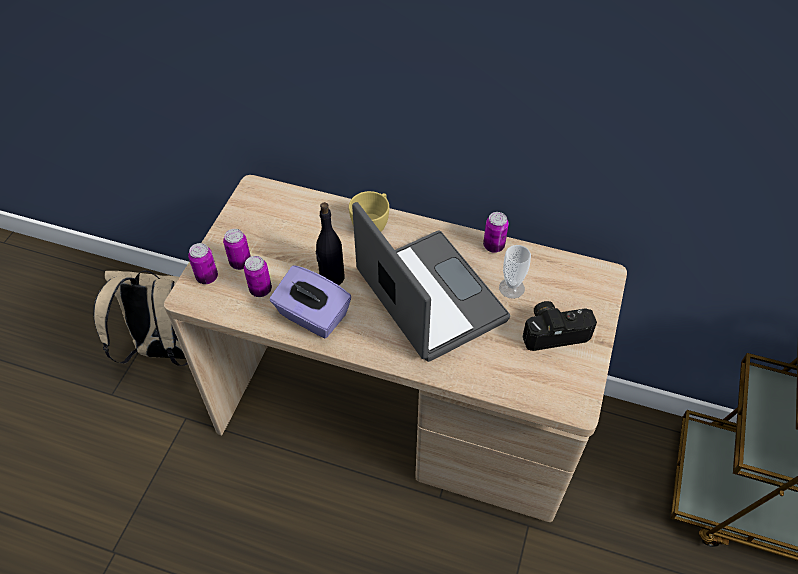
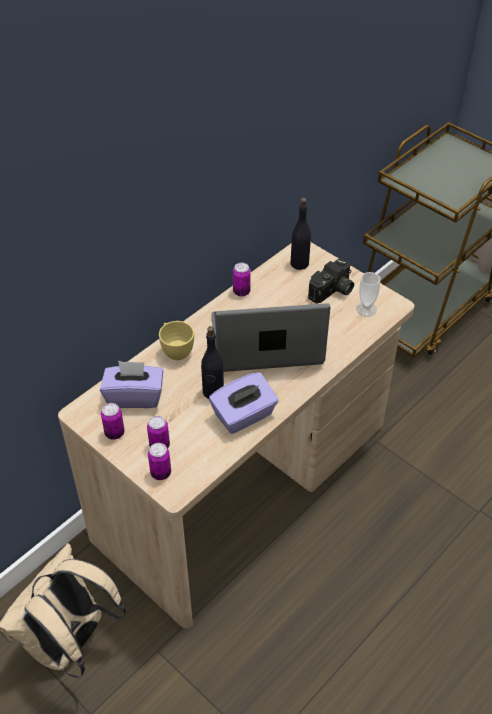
camera: 65 degrees left, 5 degrees down
can [244,256,272,297] -> can moved to [101,403,125,440]
cup [499,245,531,299] -> cup moved to [356,272,381,317]
camera [523,301,597,351] -> camera turned 150 degrees counterclockwise [308,258,354,304]
none -> purple tissue box [100,361,163,408]
none -> black bottle [291,198,311,270]

